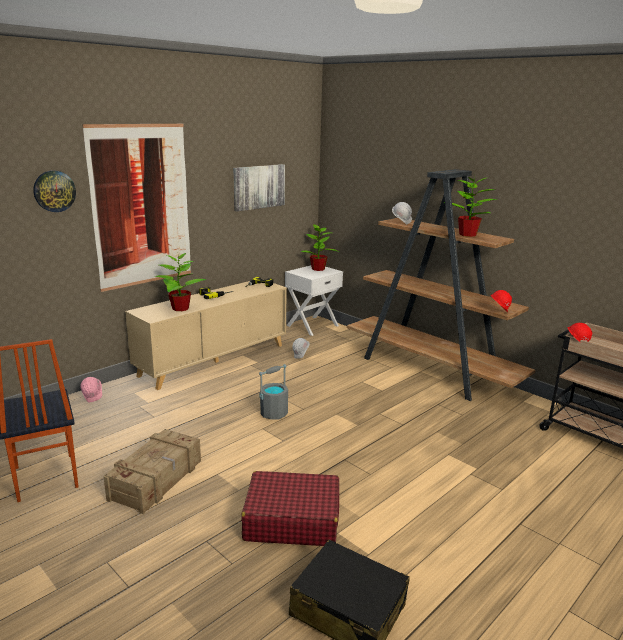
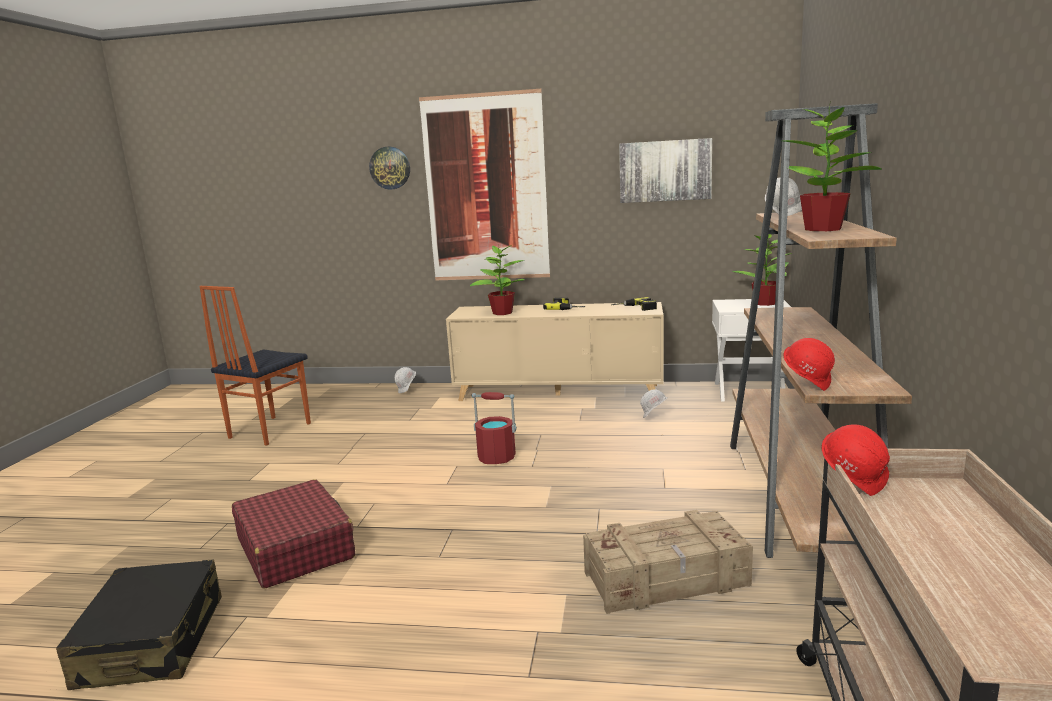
camera: 55 degrees right, 5 degrees down
pink hard hat [80,377,102,403] -> white hard hat [395,367,416,393]
crate [104,429,201,514] -> crate moved to [583,510,753,614]
grey bucket [259,364,288,420] -> red bucket [472,392,517,464]

